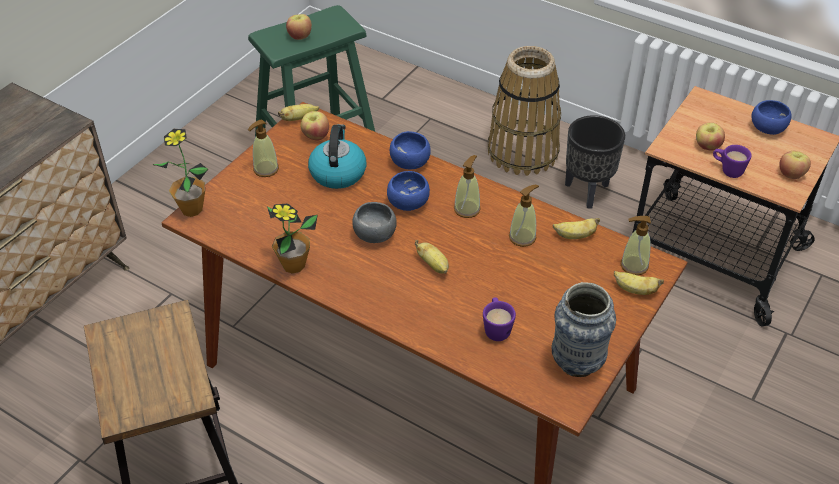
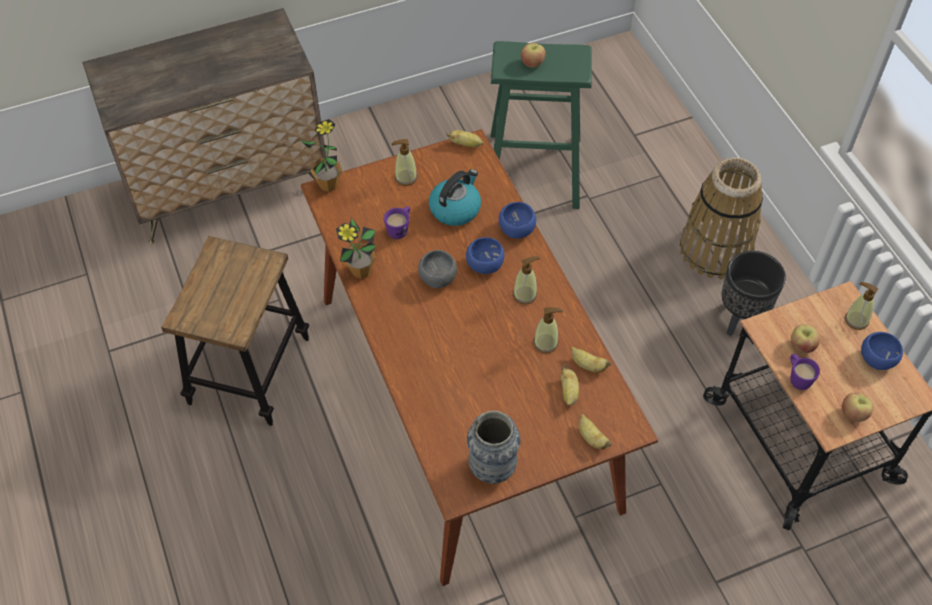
camera: 35 degrees right, 10 degrees up
apple [301,111,329,140] -> none
banana [415,240,449,274] -> banana moved to [561,365,579,407]
purple mug [483,297,516,341] -> purple mug moved to [384,206,410,239]
soap dispenser [621,216,651,275] -> soap dispenser moved to [845,282,878,330]

